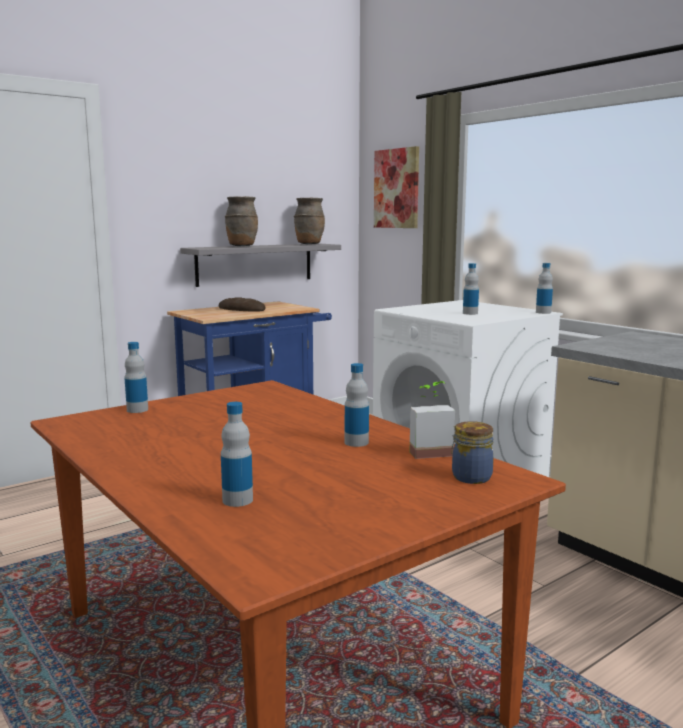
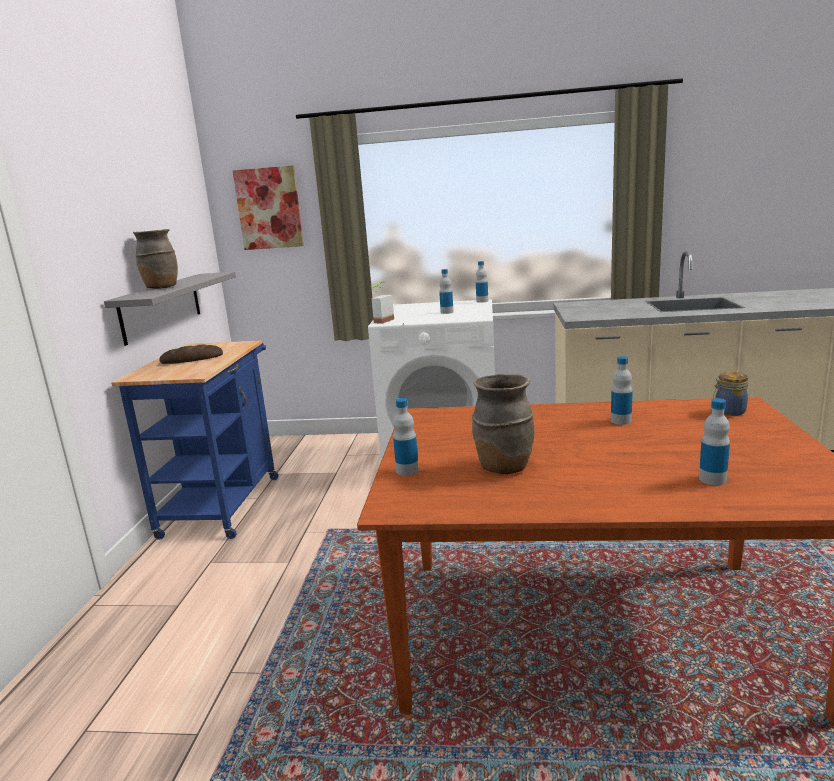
camera: 45 degrees left, 5 degrees up
brown vase [294,197,325,245] -> brown vase moved to [472,374,534,474]
potted plant [410,381,455,459] -> potted plant moved to [371,282,394,324]

